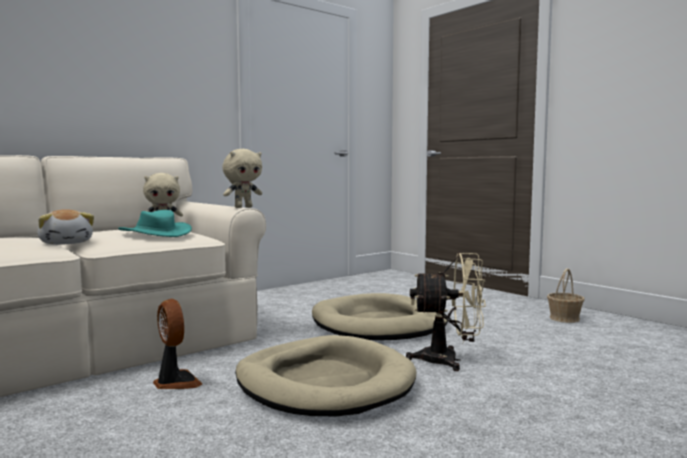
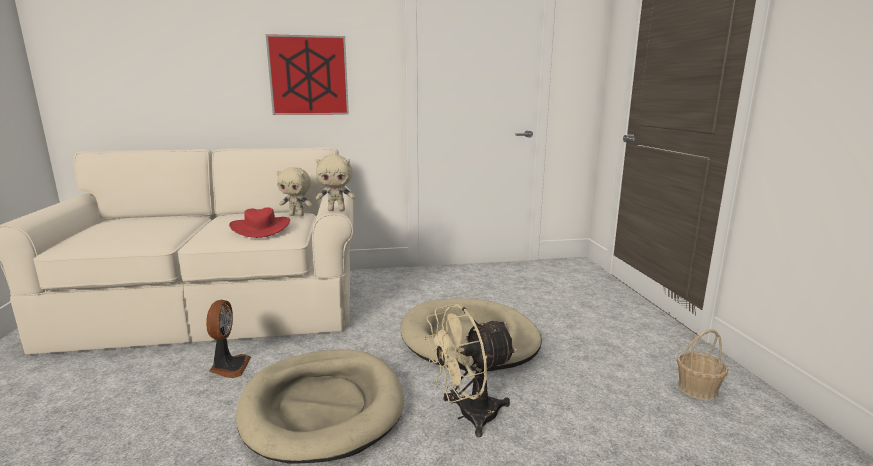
camera: 30 degrees right, 10 degrees up
plush toy [38,209,94,245] -> none
turquoise hat [118,210,192,237] -> red hat [229,207,290,238]
beige fan [406,252,486,371] -> beige fan turned 120 degrees clockwise [424,304,517,437]
none -> picture [266,34,349,115]

